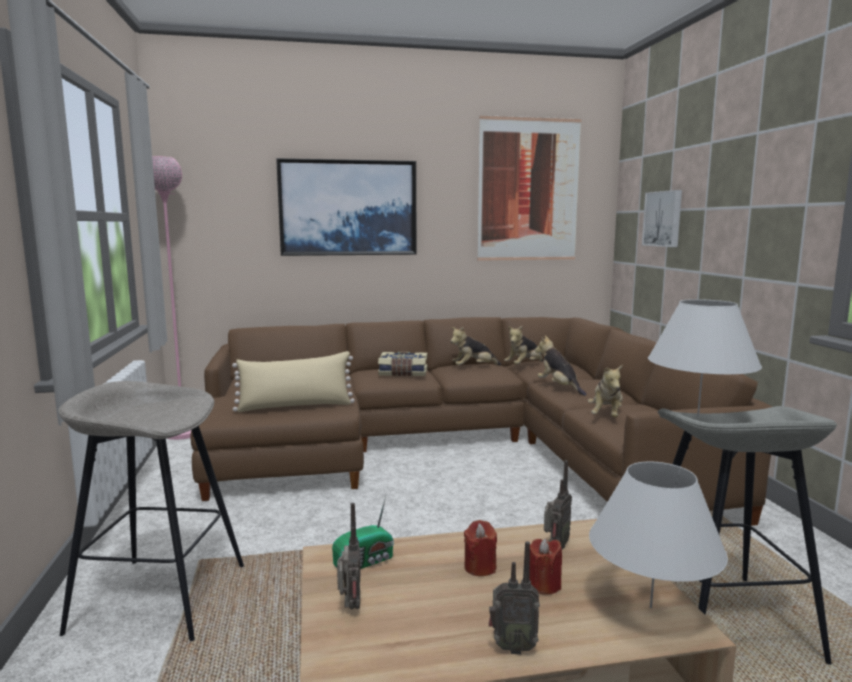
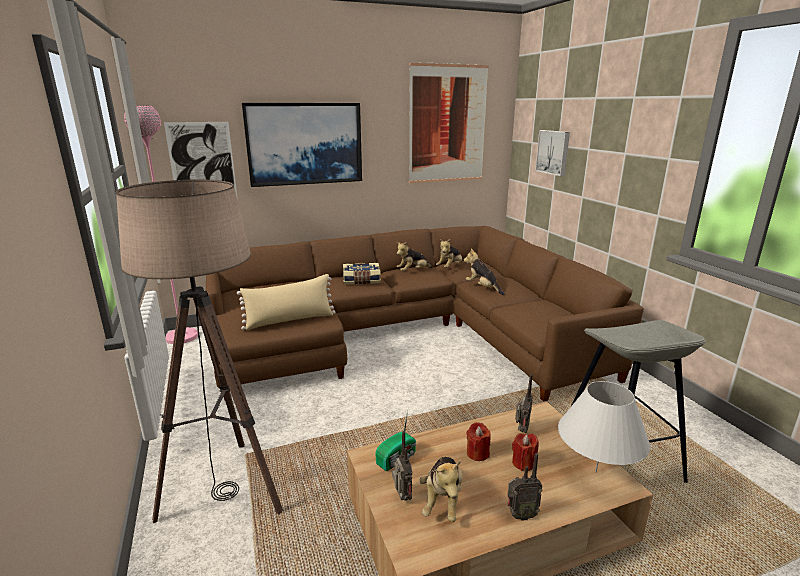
camera: 10 degrees left, 10 degrees up
grey stool [58,381,244,641] -> floor lamp [116,180,283,523]
plush toy [588,364,623,417] -> plush toy moved to [419,457,463,522]
white table lamp [648,299,762,416] -> none
none -> picture [164,122,238,200]

